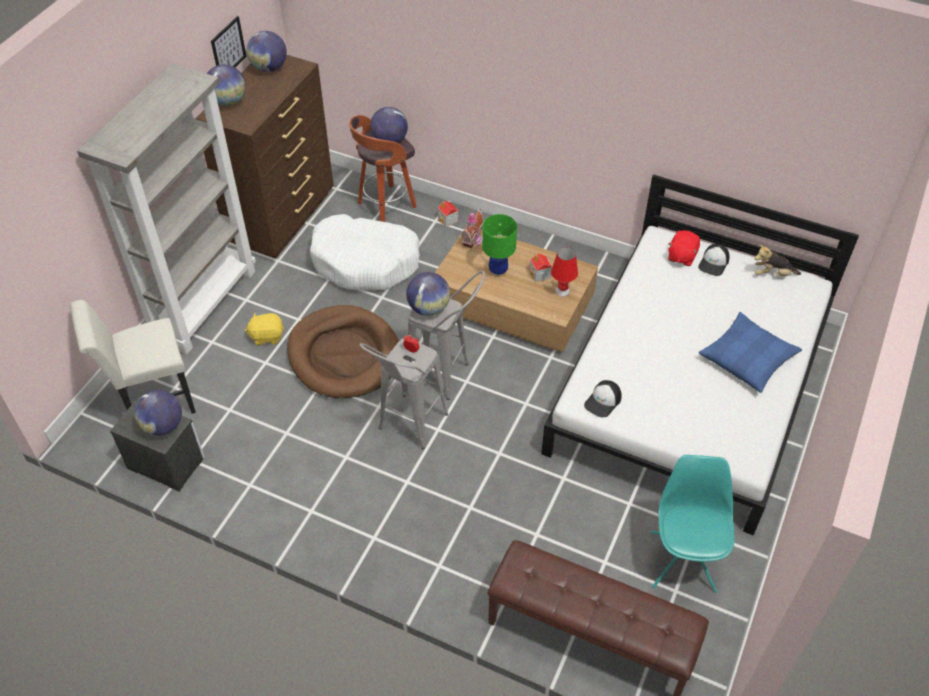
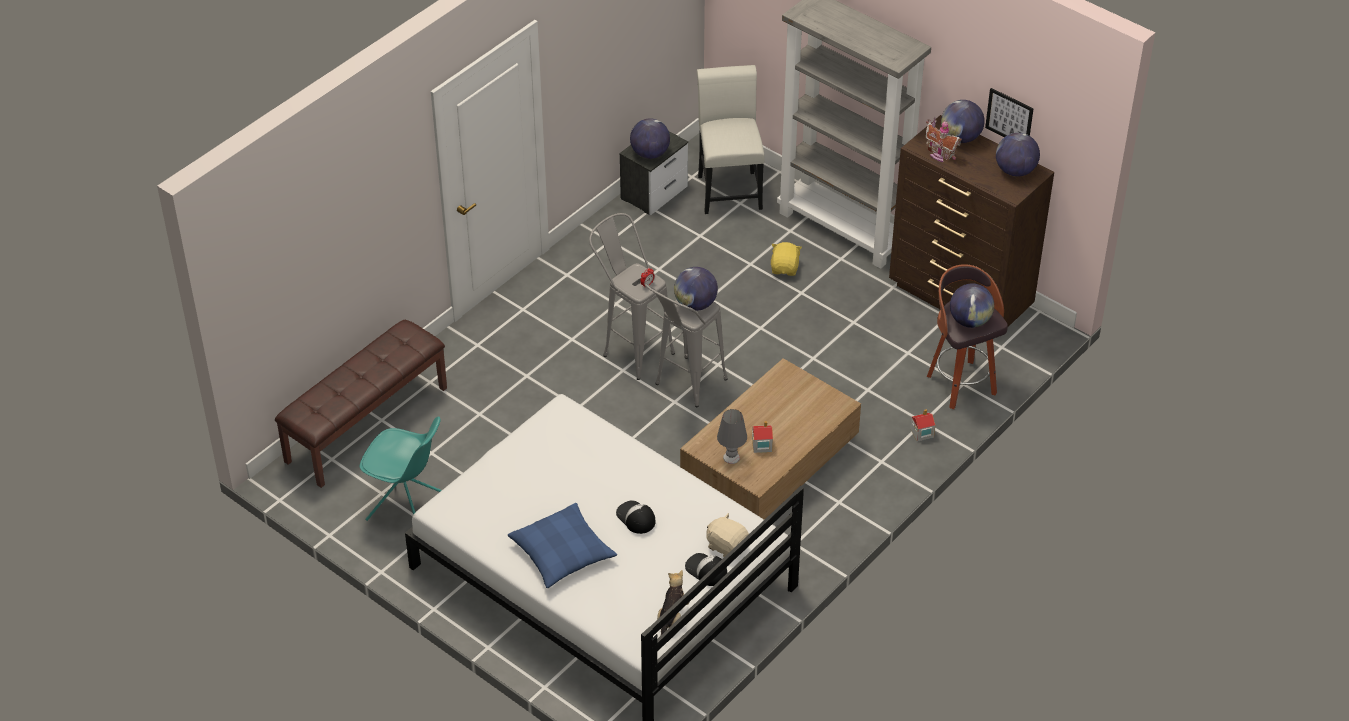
camera: 105 degrees right, 5 degrees down
brown dog bed [287,305,399,398] -> none
white dog bed [310,214,420,290] -> none
toy house [461,209,484,248] -> toy house moved to [926,117,962,162]
green table lamp [482,214,517,277] -> none
red table lamp [551,247,578,297] -> grey table lamp [717,409,747,464]
cap [584,380,622,417] -> cap moved to [616,500,656,534]
red plush toy [668,230,700,266] -> beige plush toy [706,513,749,557]

